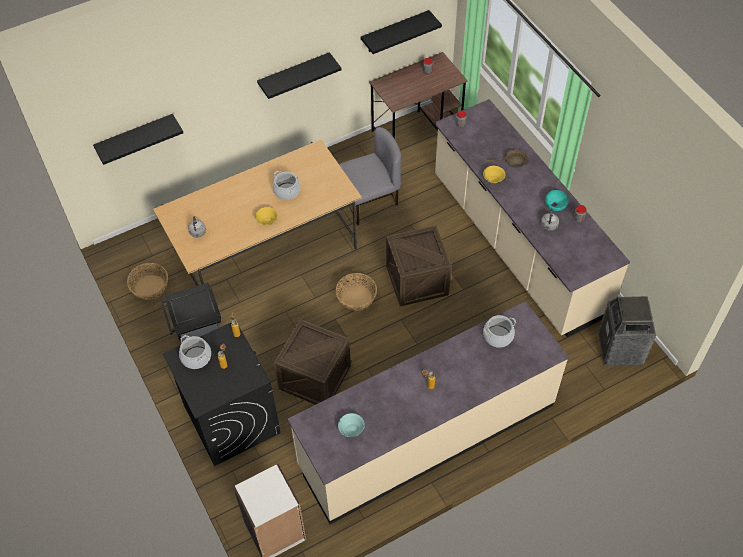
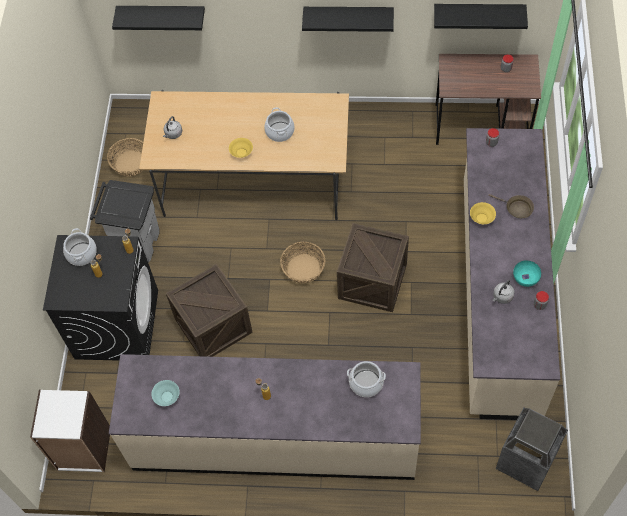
camera: 35 degrees right, 5 degrees up
grey chair [339,127,401,225] -> none

